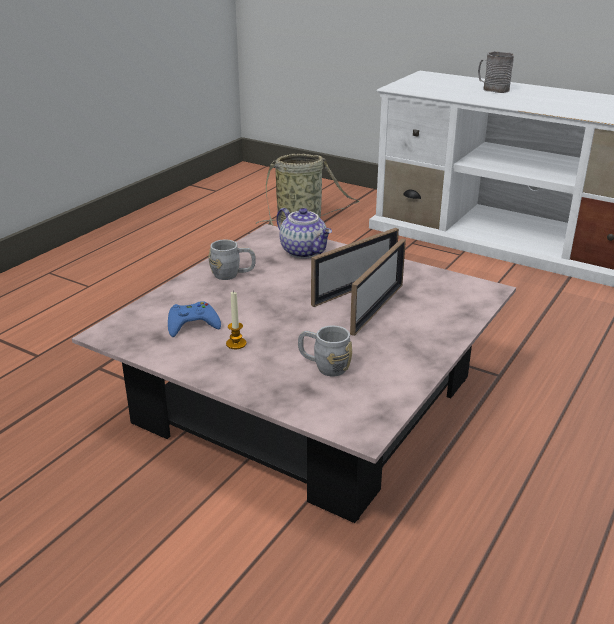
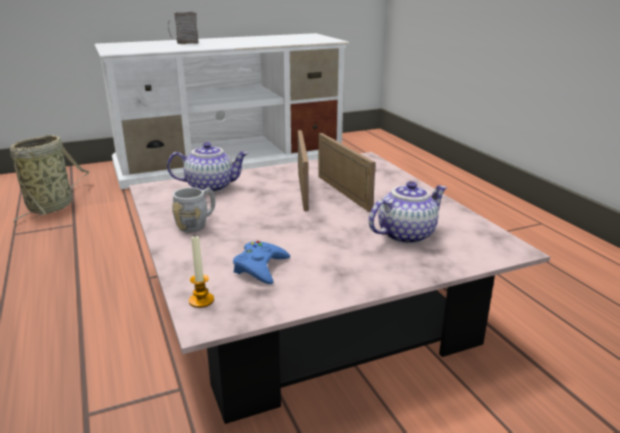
camera: 55 degrees left, 5 degrees down
candle [226,291,246,349] -> candle moved to [189,236,214,308]
grey mug [298,326,352,376] -> teapot [369,181,447,244]

